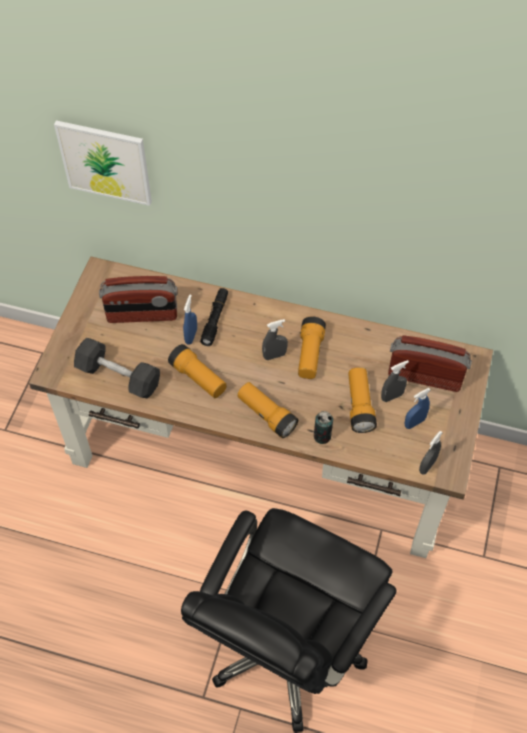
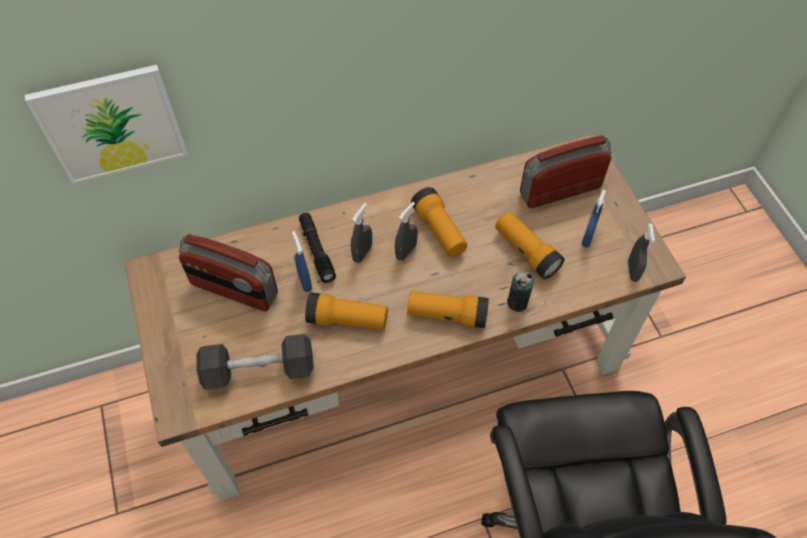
camera: 35 degrees left, 0 degrees up
radio [99,276,178,323] -> radio turned 60 degrees clockwise [179,234,278,311]
grey spray bottle [381,360,409,402] -> grey spray bottle moved to [351,203,372,263]

